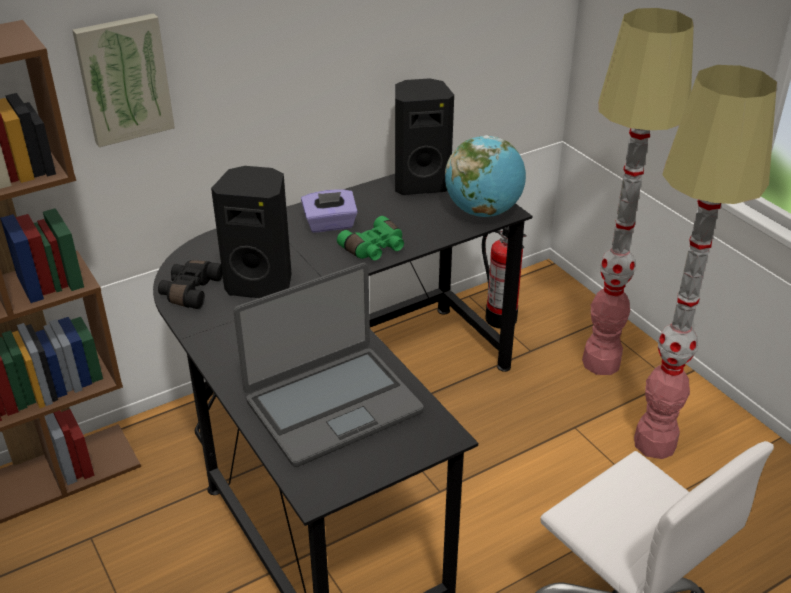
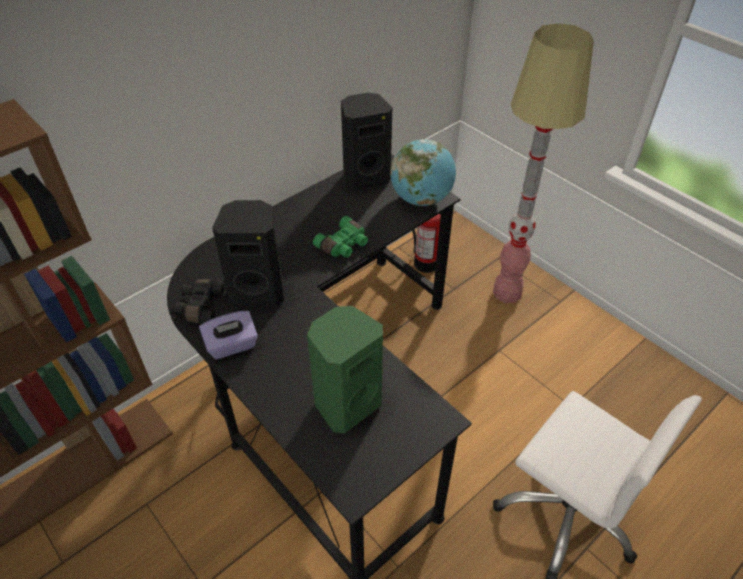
camera: 10 degrees left, 10 degrees up
picture [72,13,175,147] -> none
laptop [234,263,424,467] -> green speaker [307,306,383,434]
purple tissue box [301,189,358,233] -> purple tissue box moved to [199,311,258,359]
floor lamp [634,65,777,459] -> none

